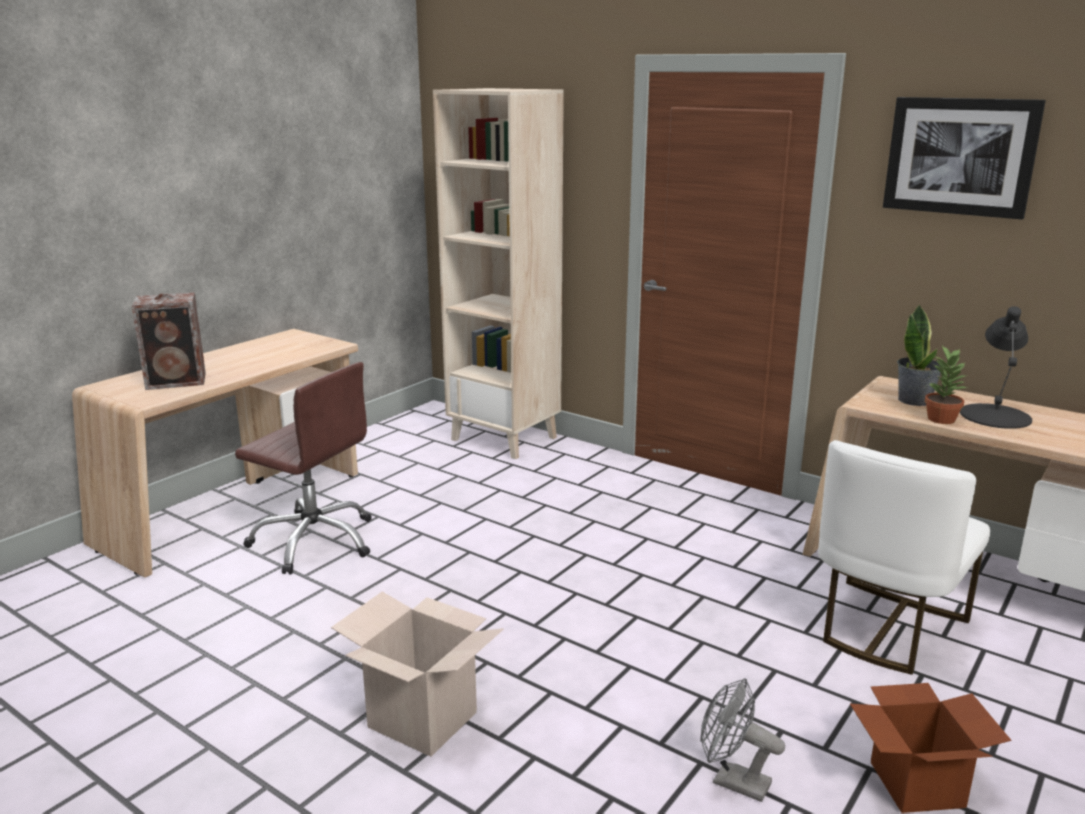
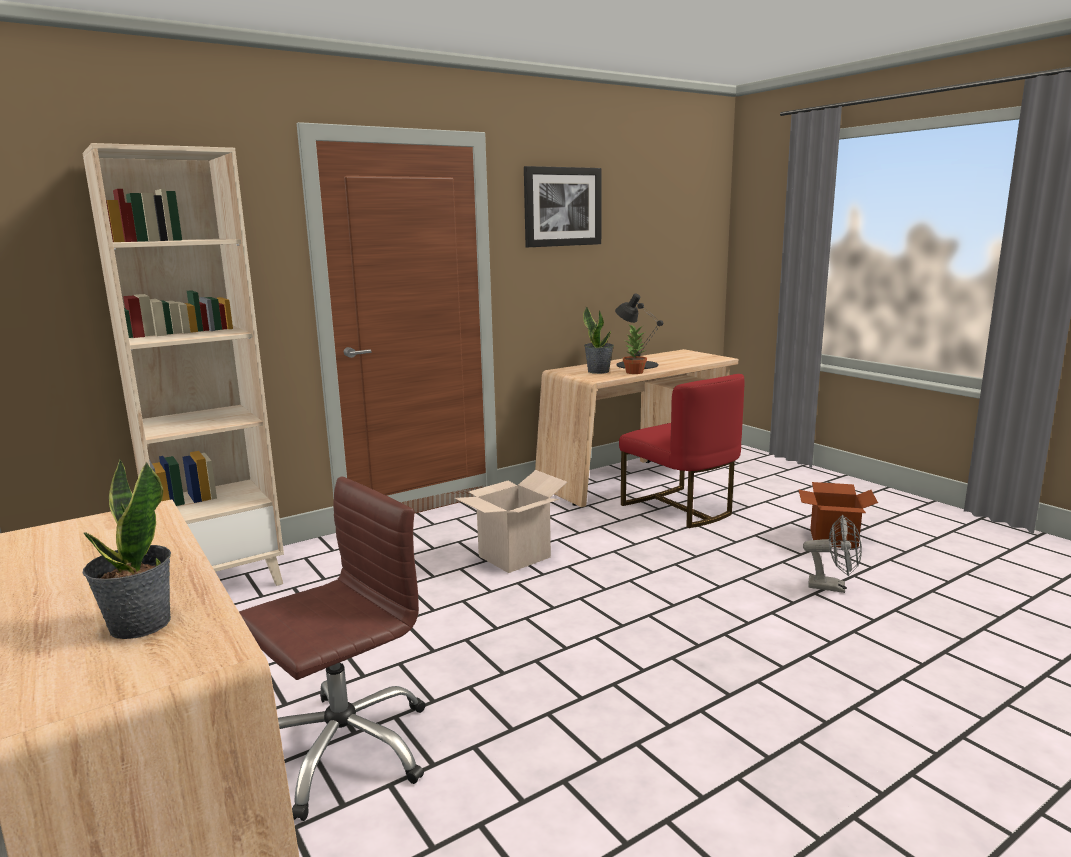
camera: 70 degrees left, 5 degrees down
speaker [132,292,206,390] -> potted plant [83,458,171,639]
cardboard box [331,592,504,757] -> cardboard box moved to [454,470,567,573]
grey fan [700,678,785,802] -> grey fan turned 120 degrees counterclockwise [803,515,862,593]
white chair [818,440,990,675] -> red chair [619,374,744,528]

